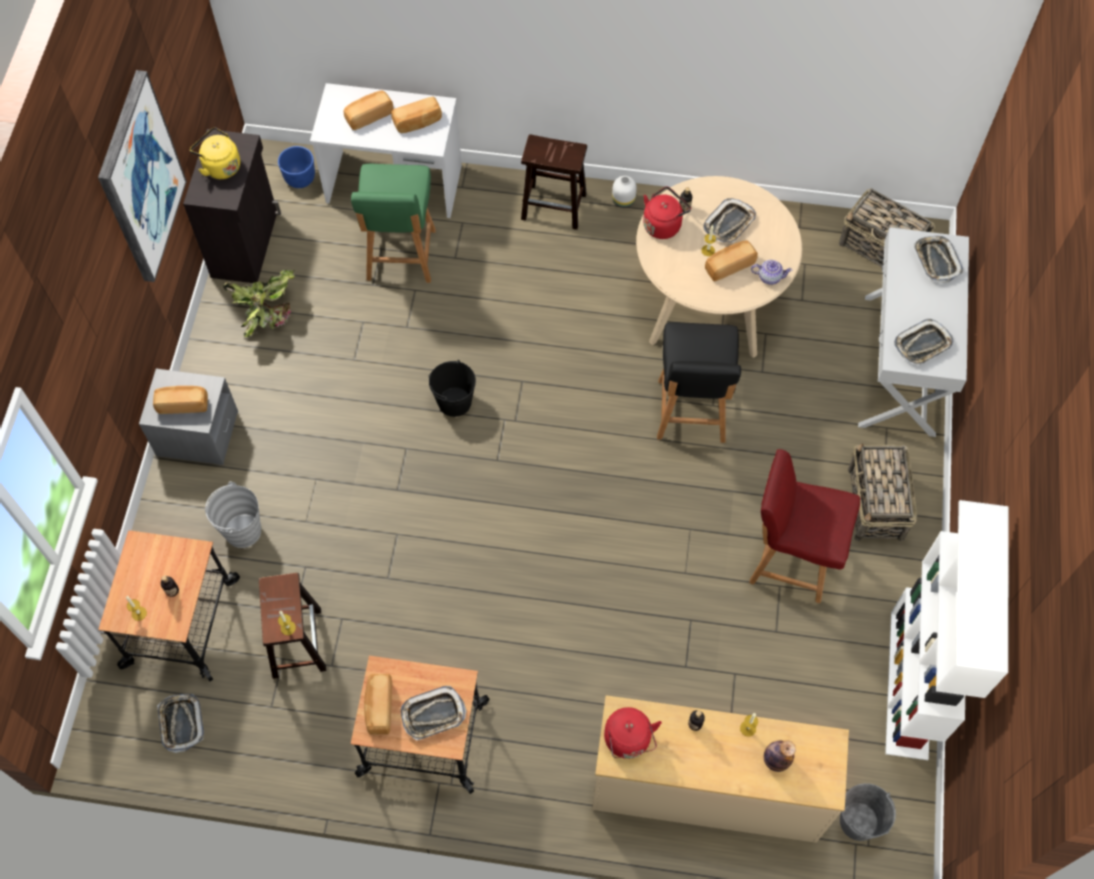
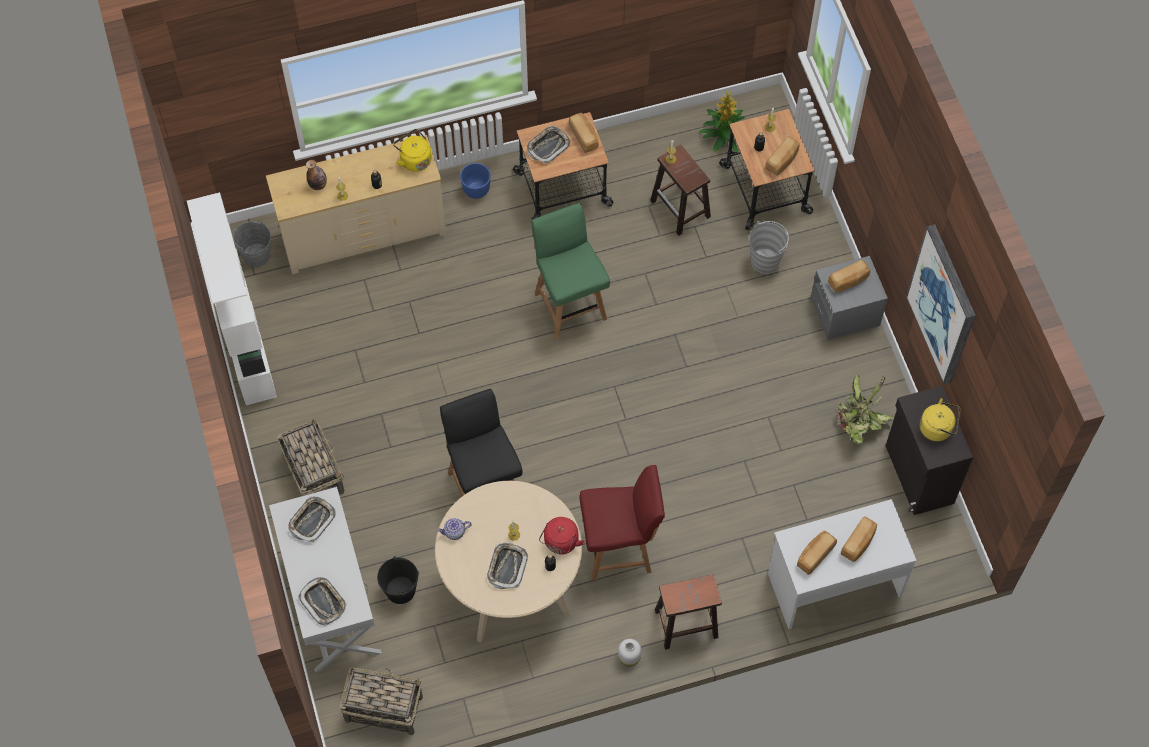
camera: 155 degrees right, 0 degrees up
tray [157,694,204,753] -> potted plant [699,91,745,152]
blue planter [278,146,315,188] -> blue planter moved to [460,163,491,199]
green chair [351,164,436,283] -> green chair moved to [531,203,610,338]
black bucket [429,360,476,417] -> black bucket moved to [377,556,419,604]
red kettle [604,707,662,759] -> yellow kettle [393,129,432,172]
bread [705,240,758,281] -> bread moved to [765,137,800,176]
red chair [749,449,860,603] -> red chair moved to [579,465,665,580]

